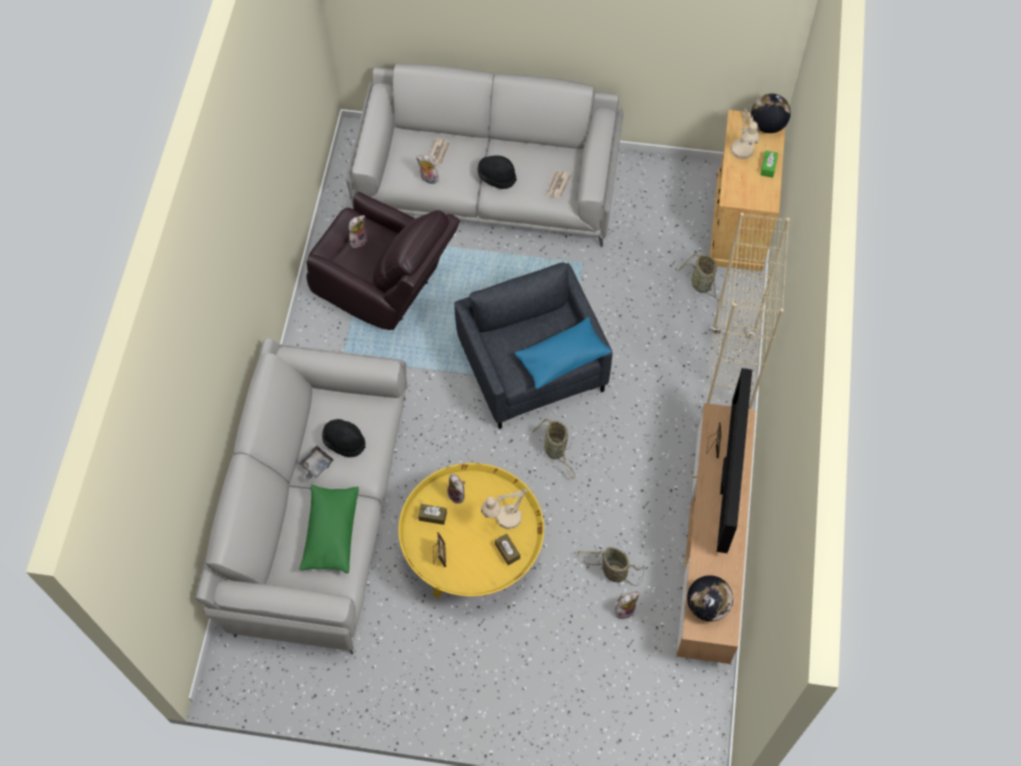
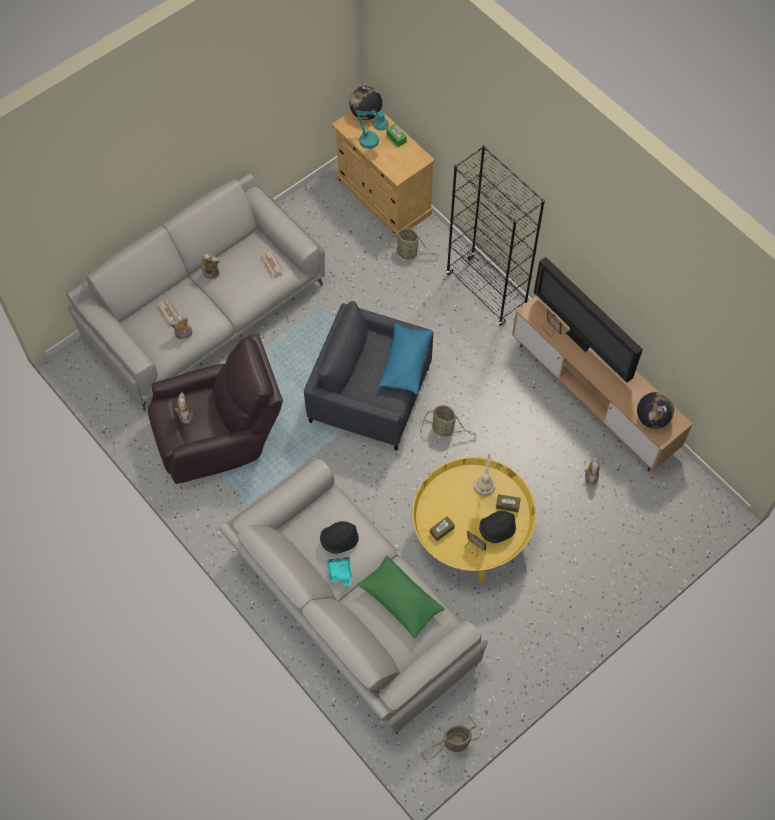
camera: 50 degrees left, 0 degrees up
grey tray [298,445,334,482] -> turquoise tray [327,557,352,586]
plush toy [447,474,465,504] -> plush toy moved to [201,254,220,279]
black hat [478,155,517,189] -> black hat moved to [479,511,516,543]
basket [577,547,644,586] -> basket moved to [421,718,481,760]
beige bookcase [707,212,790,409] -> black bookcase [446,145,545,326]
beige table lamp [731,108,760,159] -> turquoise table lamp [355,109,389,149]

